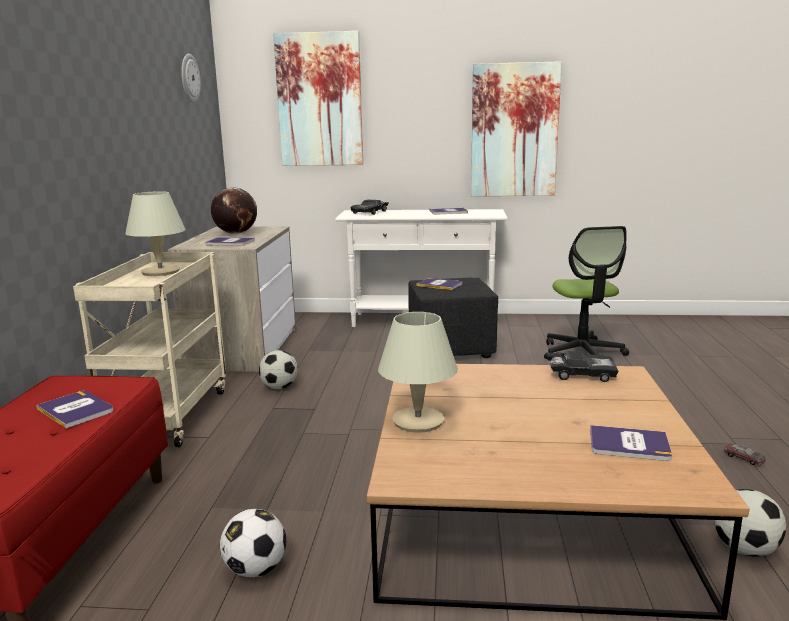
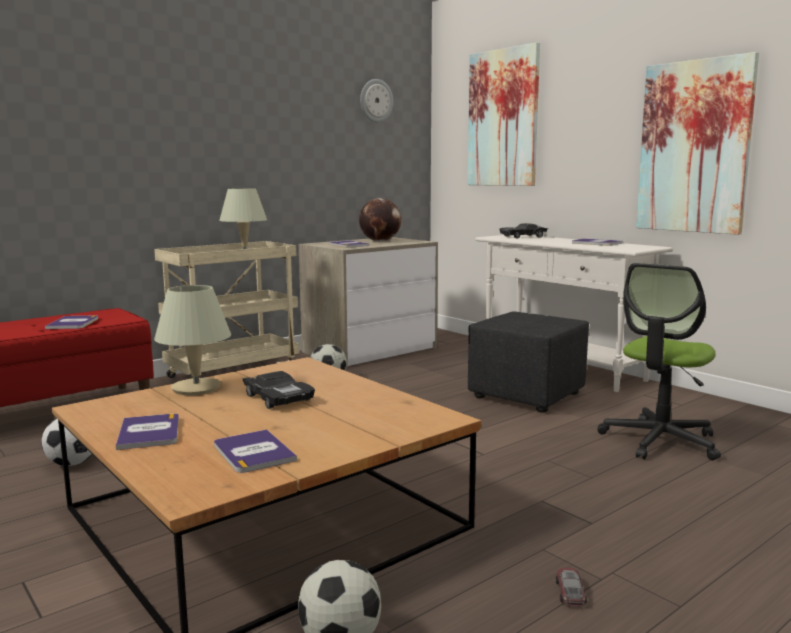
camera: 45 degrees right, 5 degrees down
book [417,278,462,290] -> book moved to [116,414,179,450]
black toy car [548,351,618,382] -> black toy car moved to [242,371,315,409]

